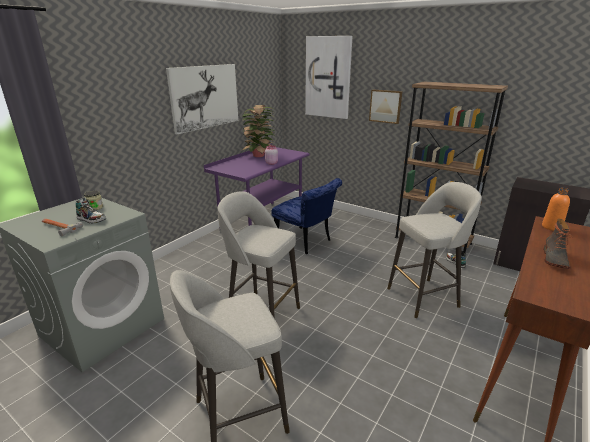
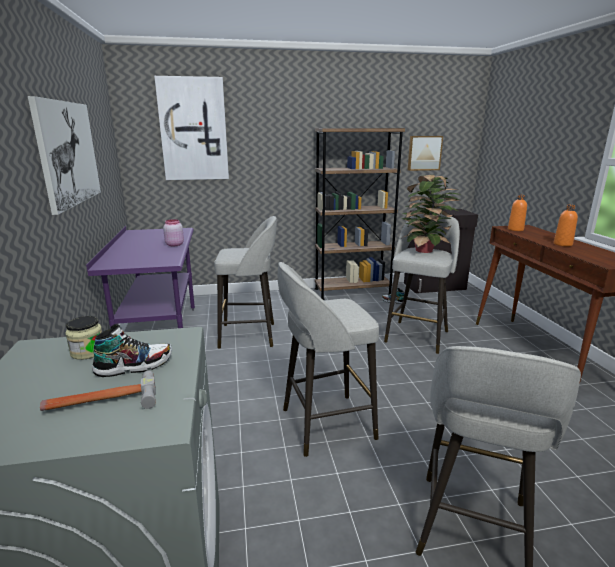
camera: 45 degrees left, 5 degrees down
potted plant [241,105,276,157] -> potted plant moved to [402,175,460,253]
blue chair [272,178,342,254] -> grey stool [214,216,277,349]
picture [369,89,402,124] -> picture moved to [408,136,443,171]
boot [543,219,573,269] -> orange bottle [554,205,578,247]

